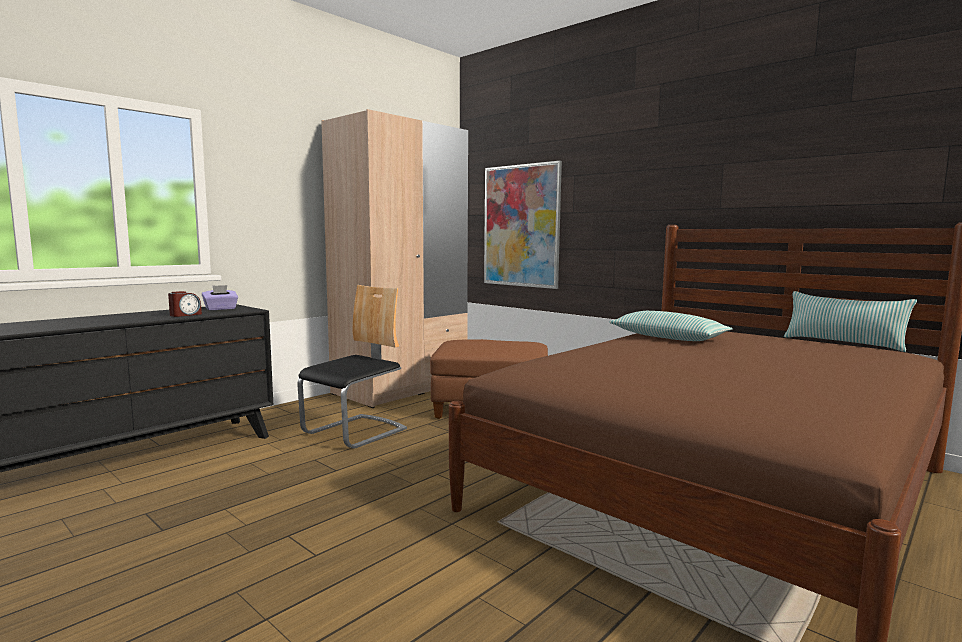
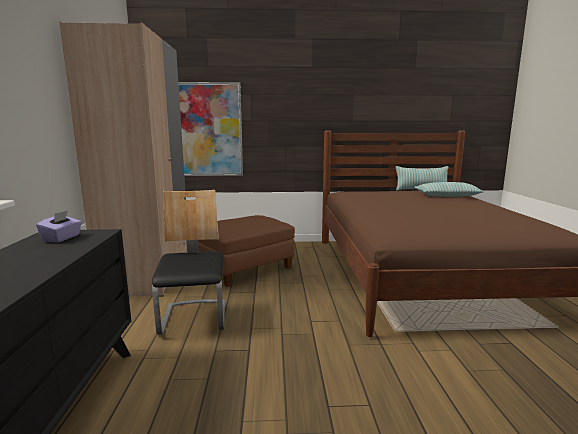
camera: 45 degrees left, 5 degrees up
alarm clock [168,291,202,317] -> none
pillow [609,311,733,341] -> pillow moved to [415,182,484,197]

